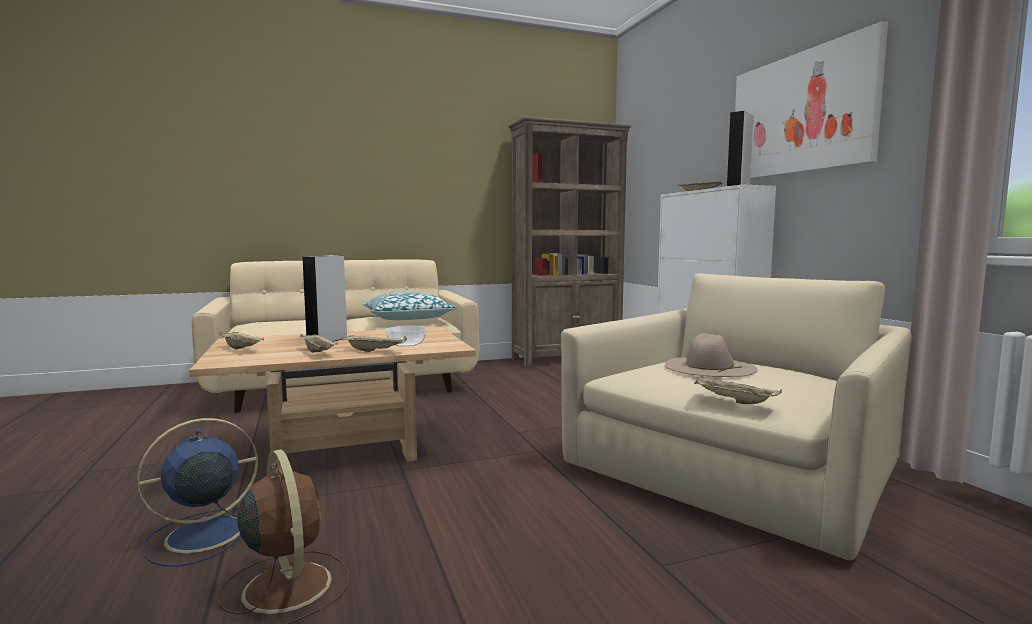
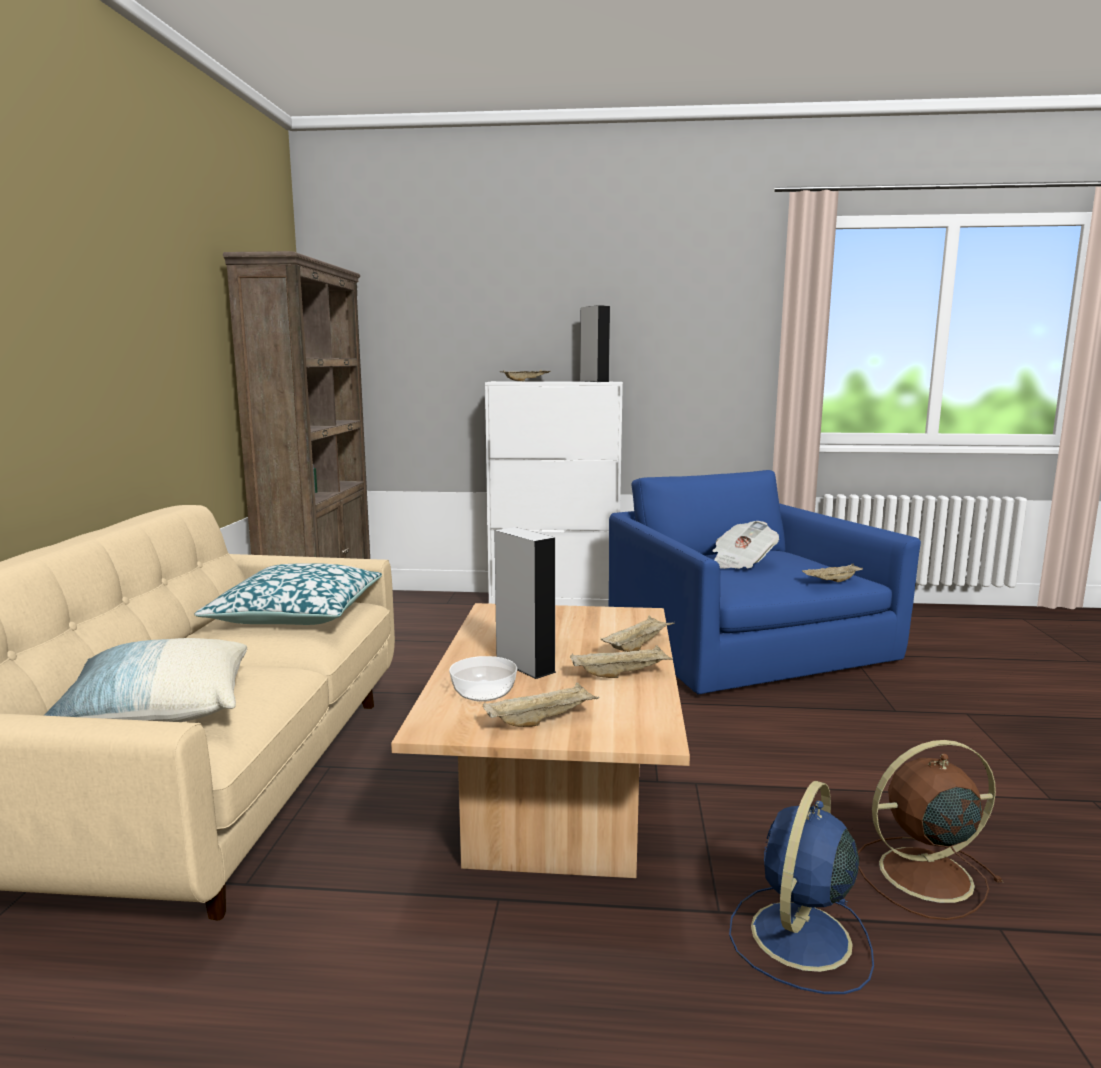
camera: 65 degrees left, 5 degrees up
blue fan [137,418,258,567] -> blue fan turned 45 degrees clockwise [729,781,874,994]
bowl [386,326,427,347] -> bowl moved to [449,656,517,702]
beige armchair [561,273,912,560] -> blue armchair [608,470,921,695]
beige hat [665,333,758,377] -> newspaper [712,521,779,569]
picture [735,21,888,179] -> none
none -> pillow [43,638,247,722]

